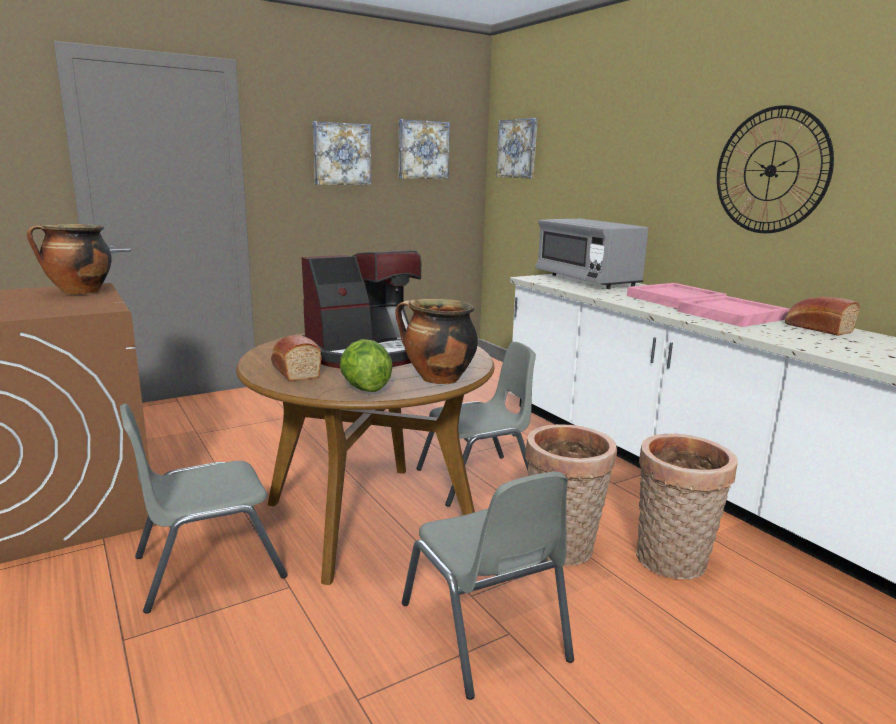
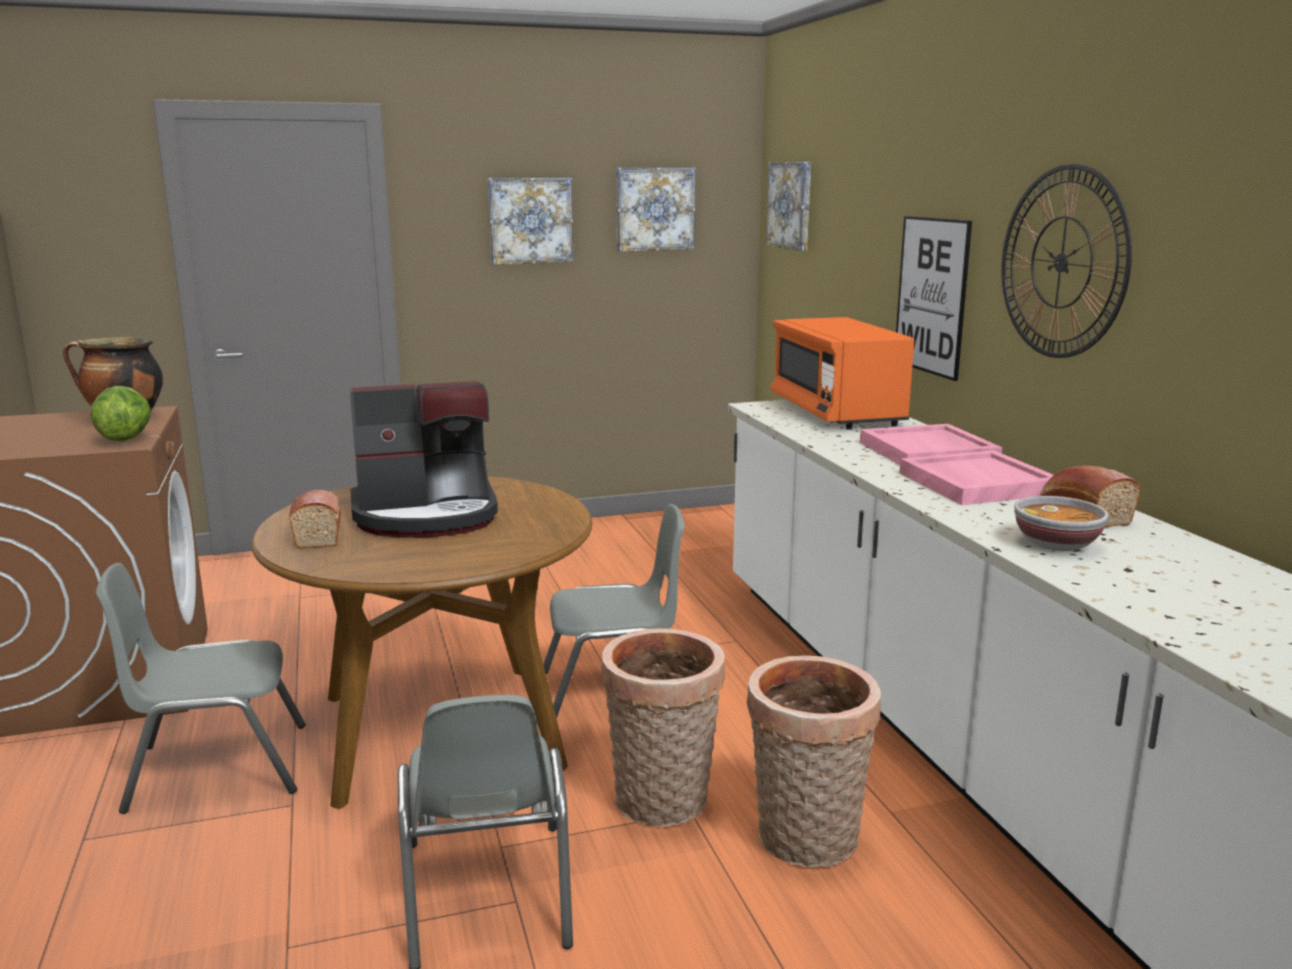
camera: 15 degrees right, 0 degrees up
lettuce [340,339,393,392] -> lettuce moved to [90,386,151,441]
cooking pot [395,299,478,384] -> none
grey microwave [535,219,649,289] -> orange microwave [771,317,914,429]
none -> picture [896,216,972,381]
none -> bowl [1014,496,1108,551]

